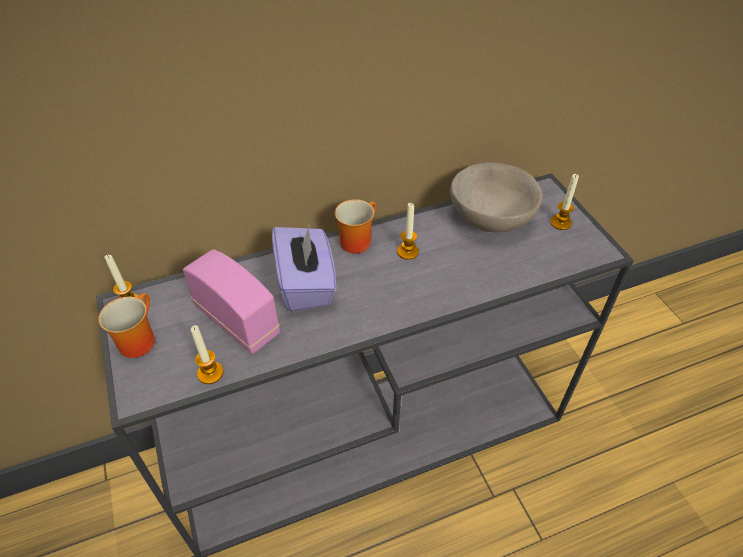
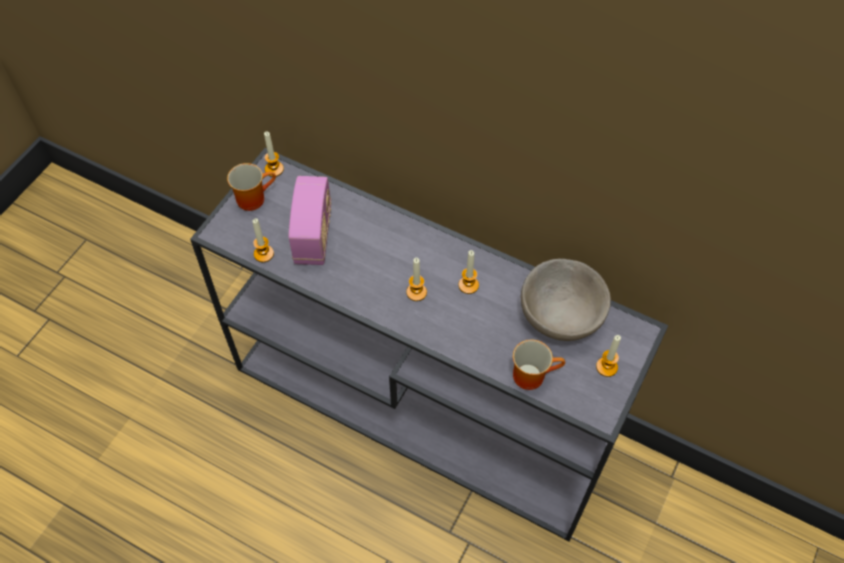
camera: 50 degrees right, 10 degrees up
purple tissue box [272,226,336,311] -> none
mug [335,199,376,253] -> mug moved to [513,340,565,390]
none -> candle [406,258,427,301]

